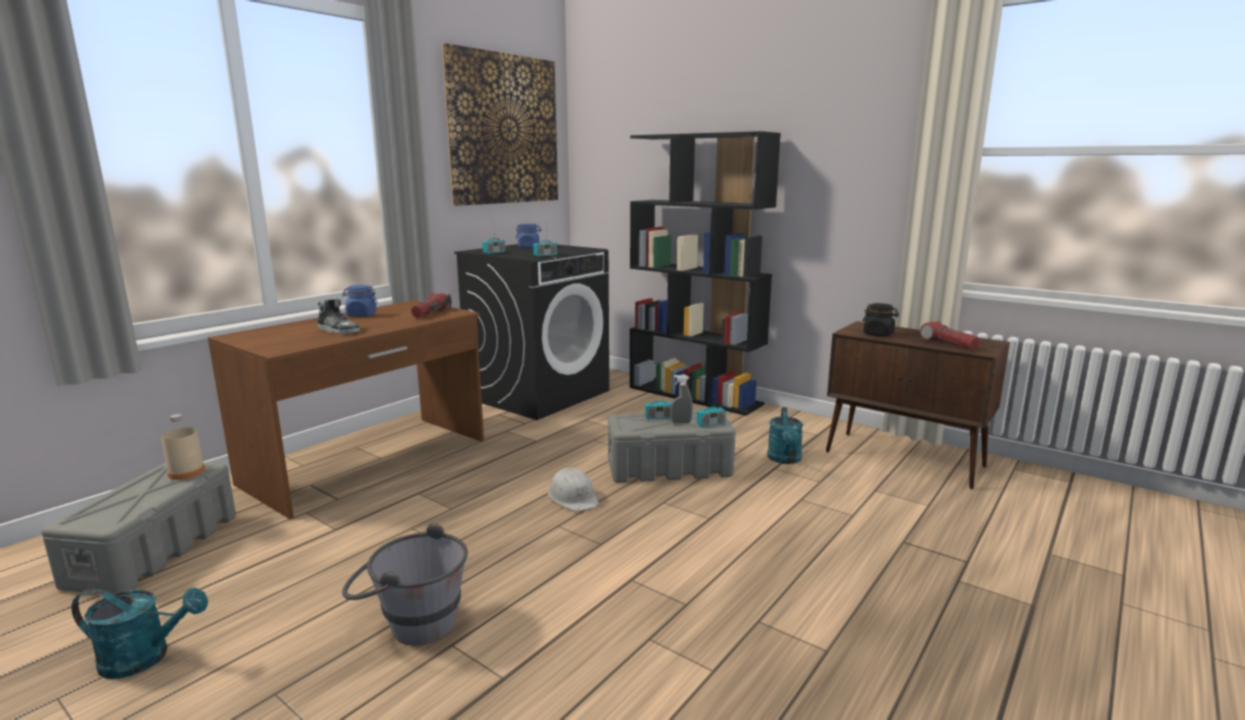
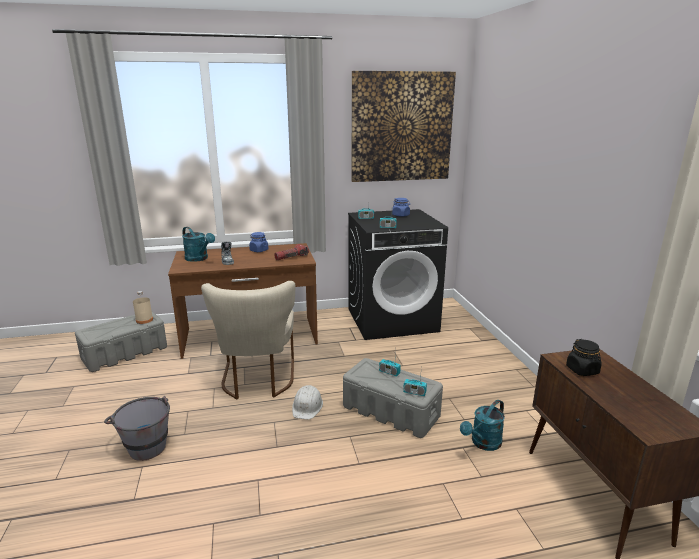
camera: 40 degrees right, 5 degrees up
turquoise watering can [72,588,208,679] -> turquoise watering can moved to [182,227,215,262]
black bookcase [630,131,781,416] -> none
grey spray bottle [670,375,693,423] -> none
flashlight [920,321,980,350] -> none
none -> beige chair [201,281,296,400]

